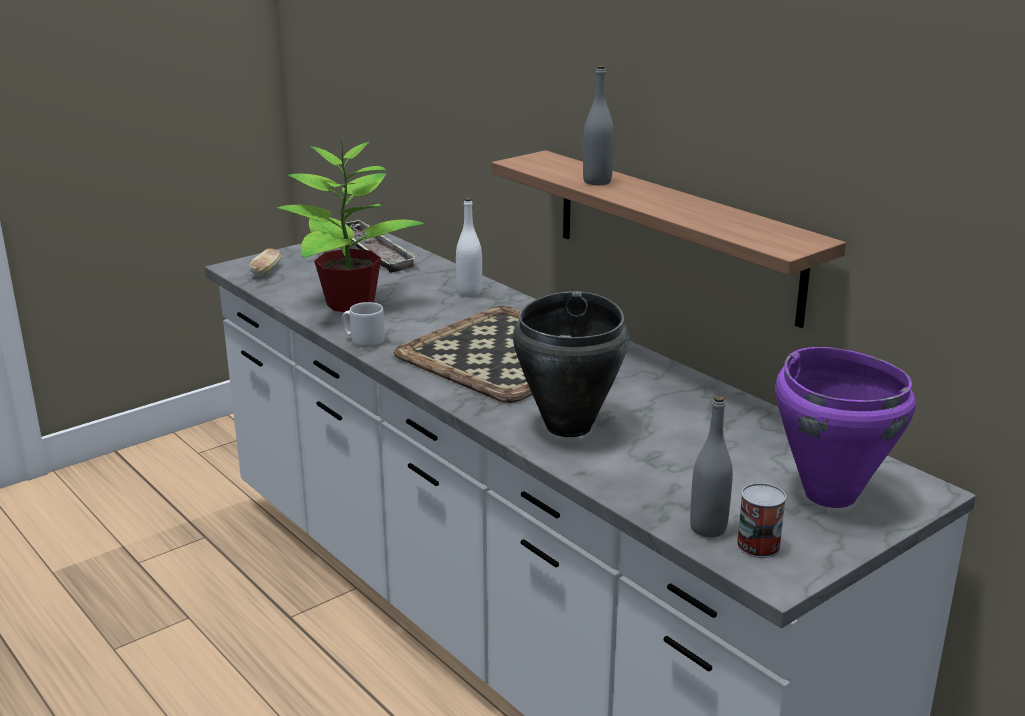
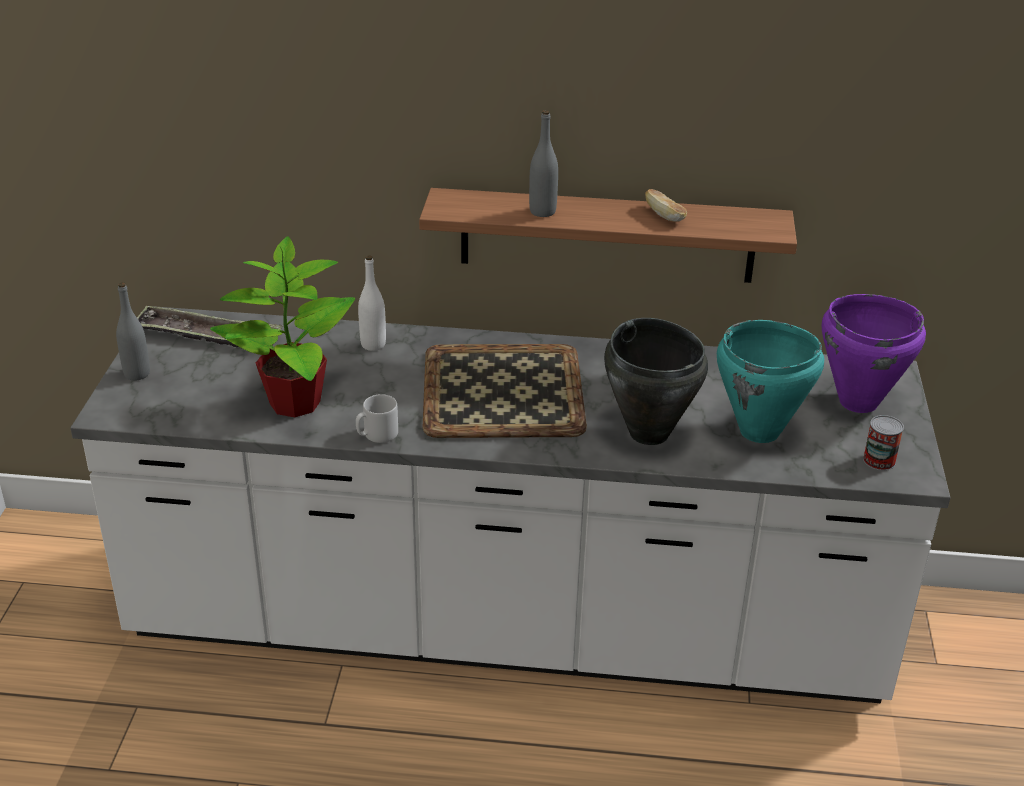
camera: 45 degrees left, 10 degrees up
bread [249,249,281,276] -> bread moved to [645,189,687,222]
grey bottle [690,395,733,537] -> grey bottle moved to [116,282,150,380]
none -> turquoise cooking pot [717,320,824,443]

